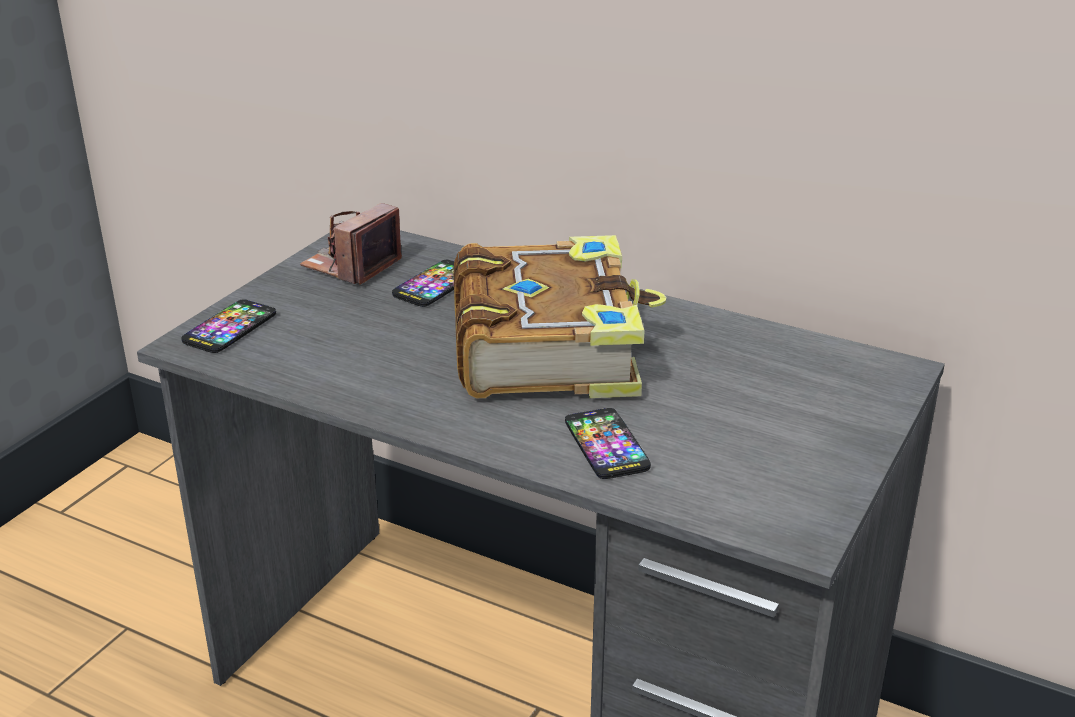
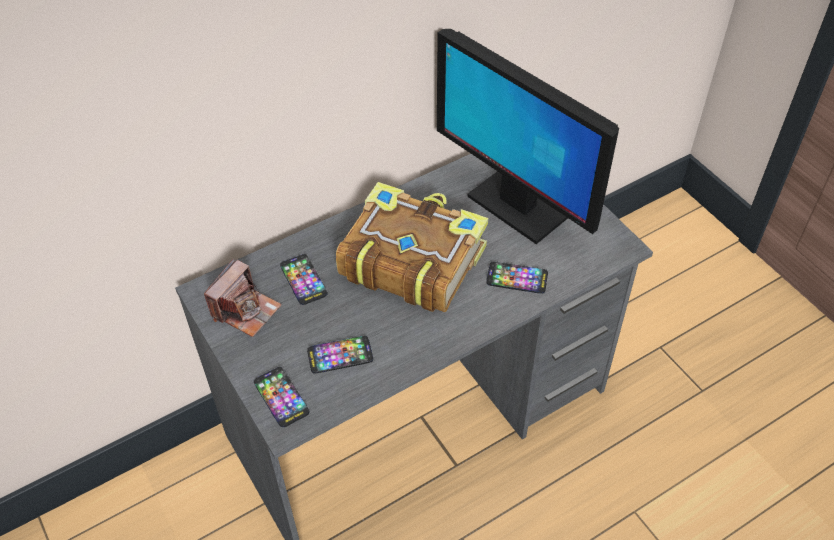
camera: 60 degrees left, 20 degrees up
camera [300,203,402,285] -> camera turned 120 degrees counterclockwise [204,259,282,337]
none -> phone [307,336,373,374]
none -> monitor [437,29,619,244]

